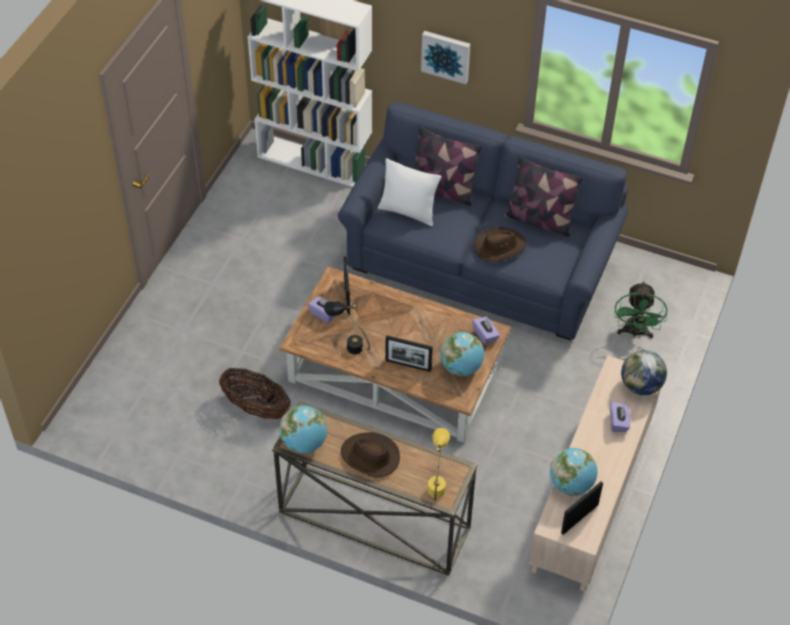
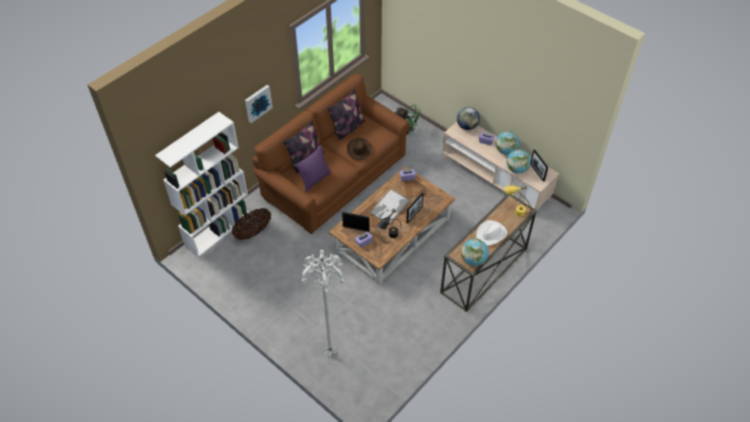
camera: 70 degrees left, 0 degrees up
basket [219,368,291,419] -> basket moved to [232,208,271,240]
blue sofa [338,102,628,341] -> brown sofa [252,74,410,234]
brown hat [341,432,400,478] -> white hat [476,220,507,246]
white pillow [378,158,441,226] -> purple pillow [296,145,331,192]
globe [440,332,484,376] -> globe moved to [496,131,519,155]
none -> white floor lamp [302,250,344,357]
none -> tray [370,189,410,224]

